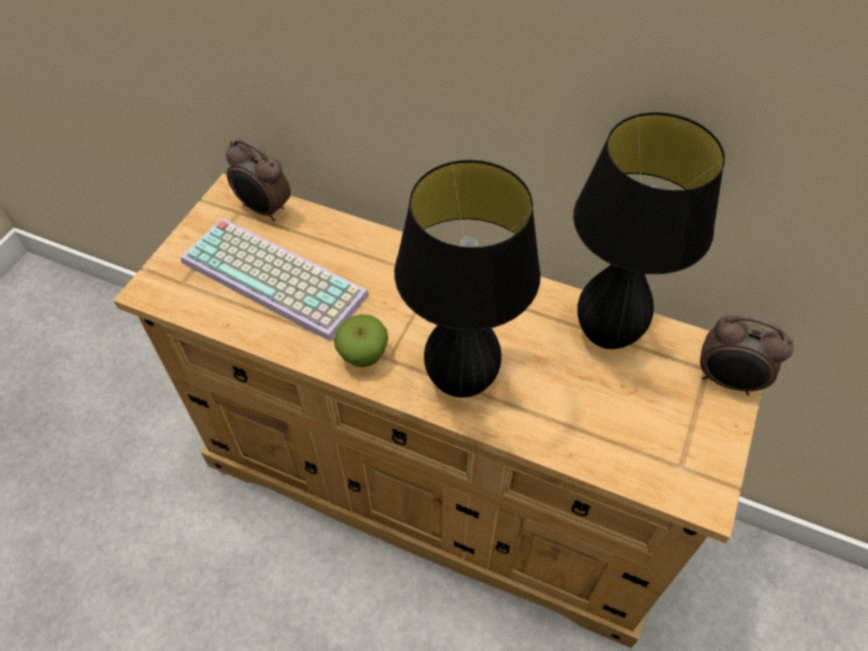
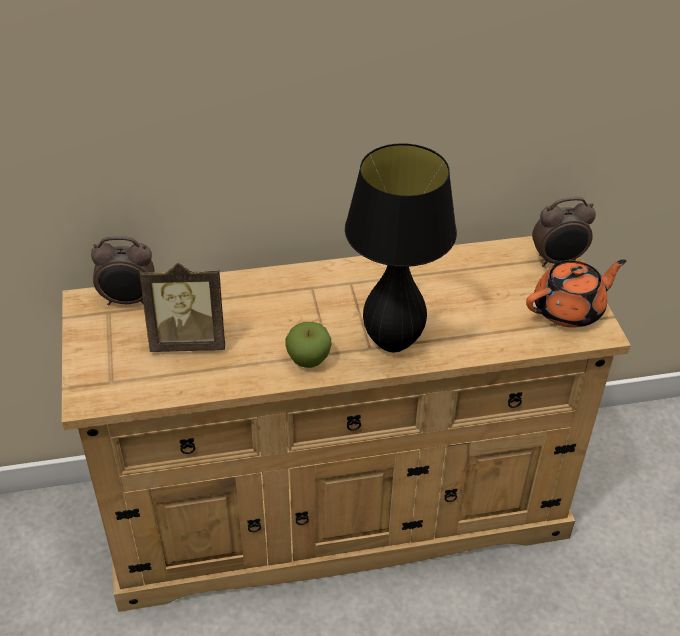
camera: 35 degrees left, 10 degrees down
keyboard [181,218,369,341] -> picture frame [140,263,225,352]
black table lamp [573,112,725,349] -> none
none -> orange teapot [526,259,626,328]

